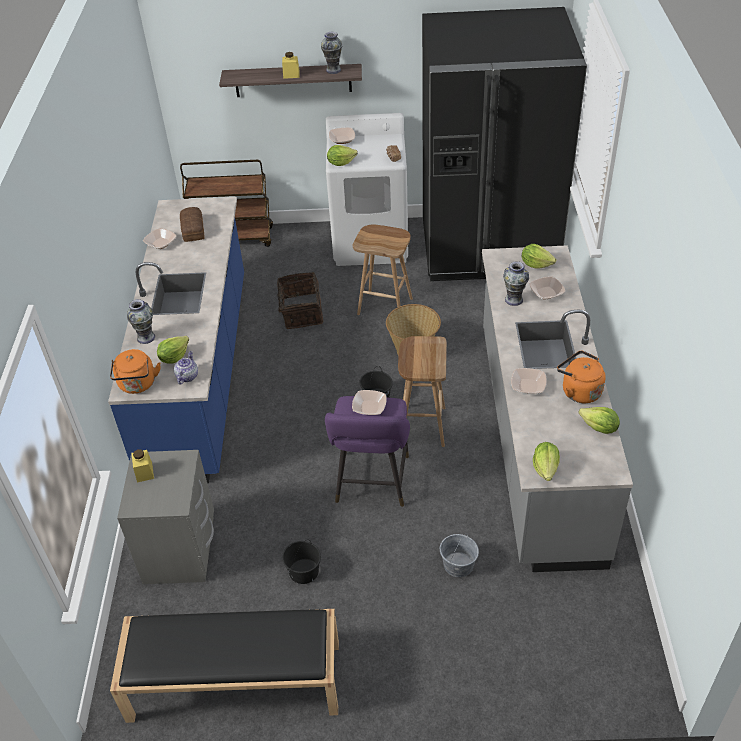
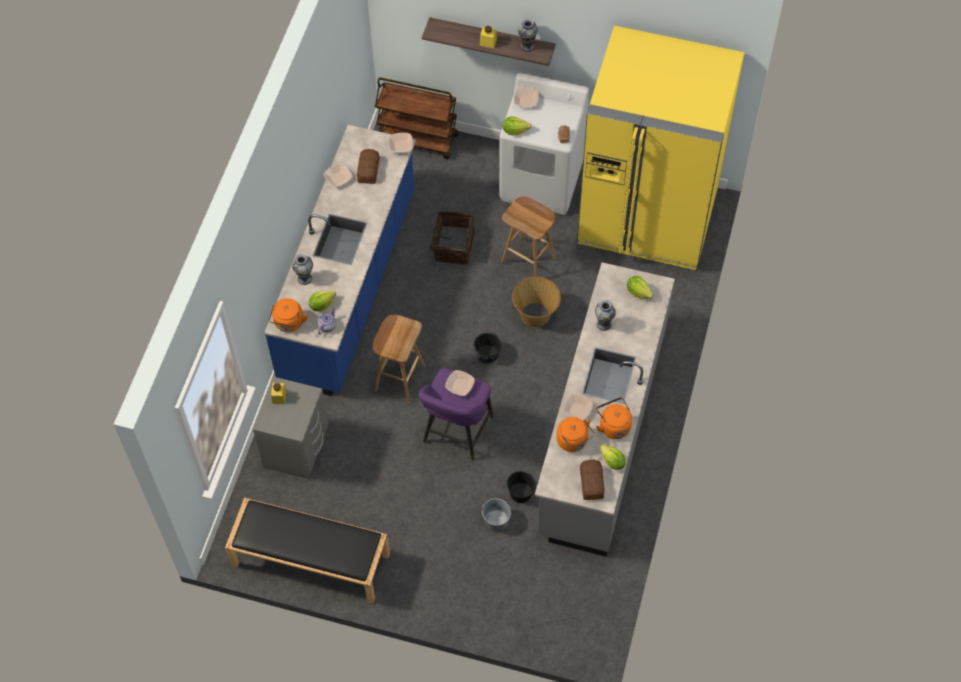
camera: 15 degrees right, 15 degrees up
black bucket [282,541,321,584] -> black bucket moved to [507,471,536,503]
brown stool [398,336,447,447] -> brown stool moved to [373,314,425,402]
black fridge [422,7,587,281] -> yellow fridge [577,26,744,270]
bowl [530,276,565,300] -> bowl moved to [388,133,413,153]
lettuce [533,442,560,481] -> none
none -> orange kettle [556,417,594,452]
none -> bread [580,460,605,500]

